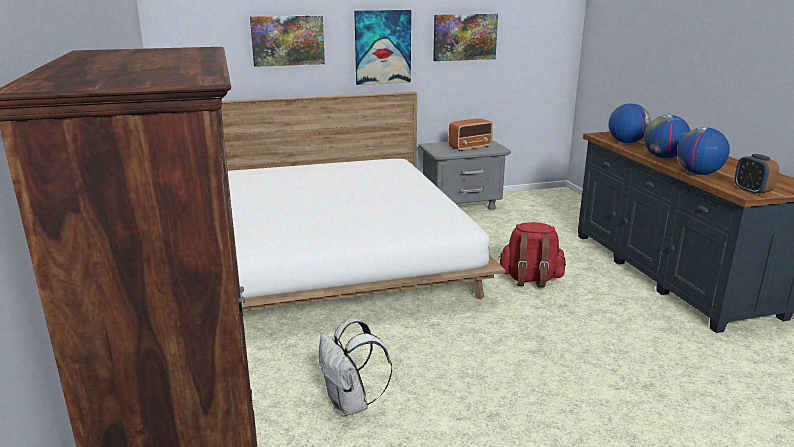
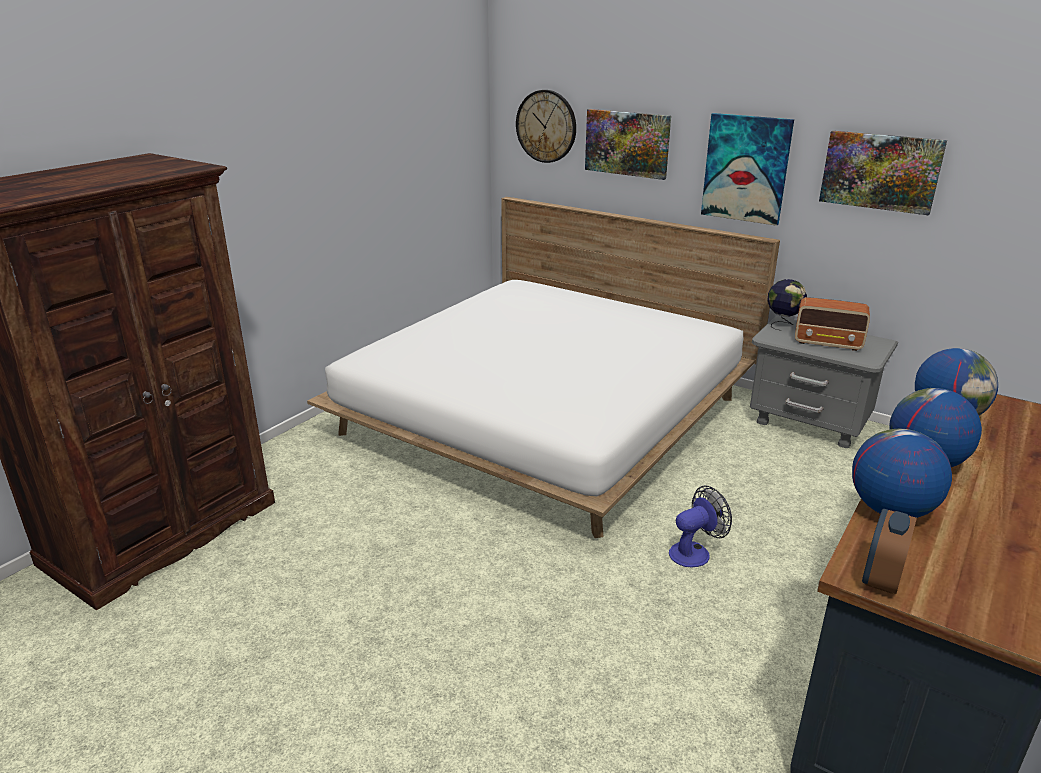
camera: 50 degrees right, 5 degrees up
white backpack [319,318,392,417] -> none
red backpack [498,222,566,288] -> fan [669,485,732,567]
none -> wall clock [516,90,576,163]
none -> globe [767,279,807,331]

